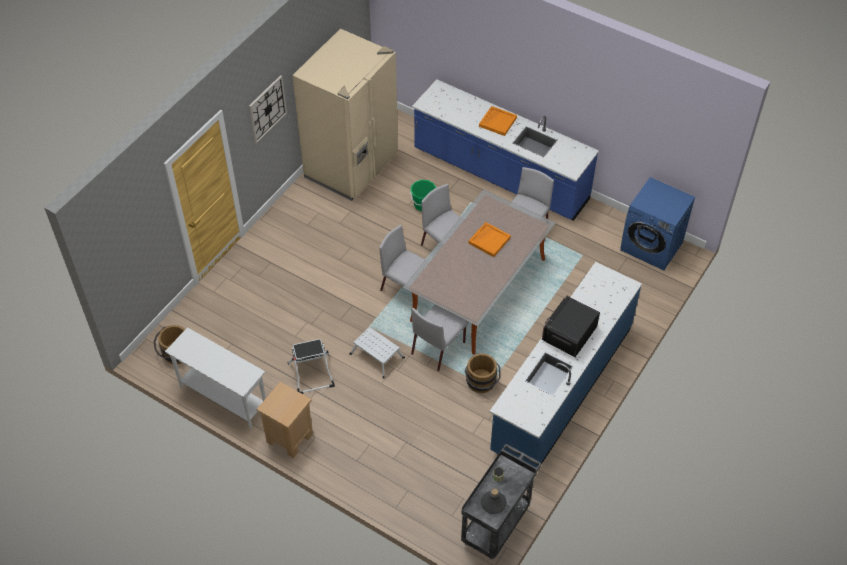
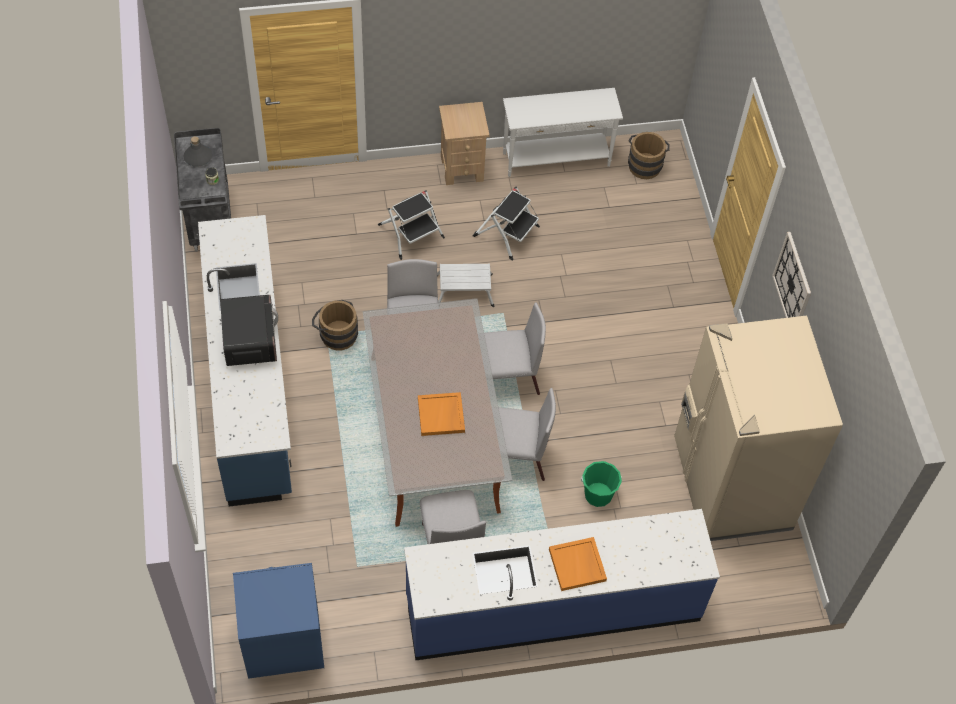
camera: 135 degrees right, 5 degrees up
none -> step ladder [378,190,445,260]

